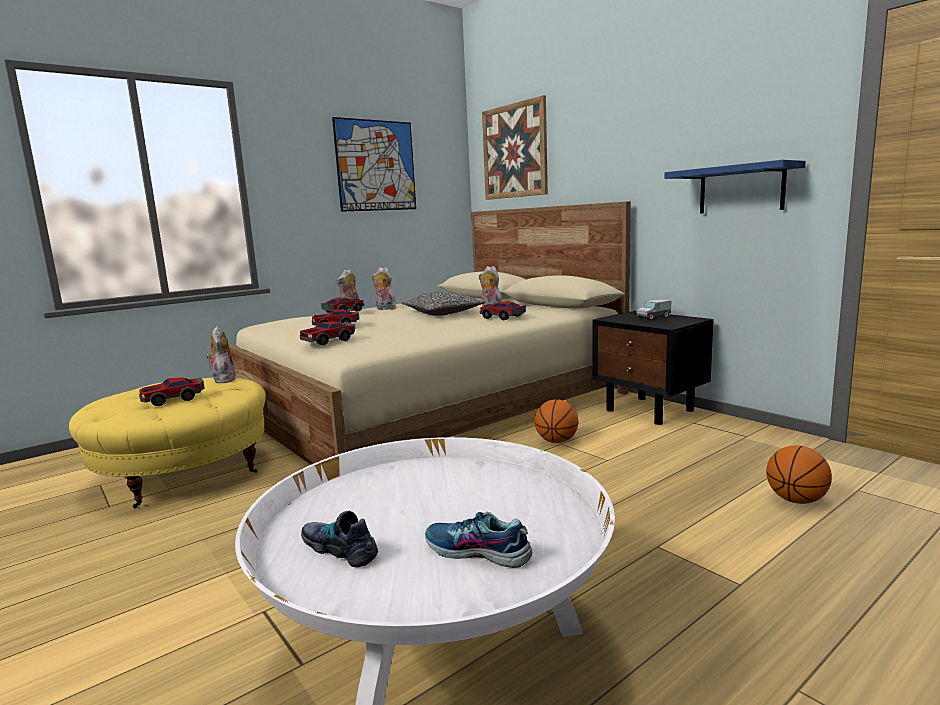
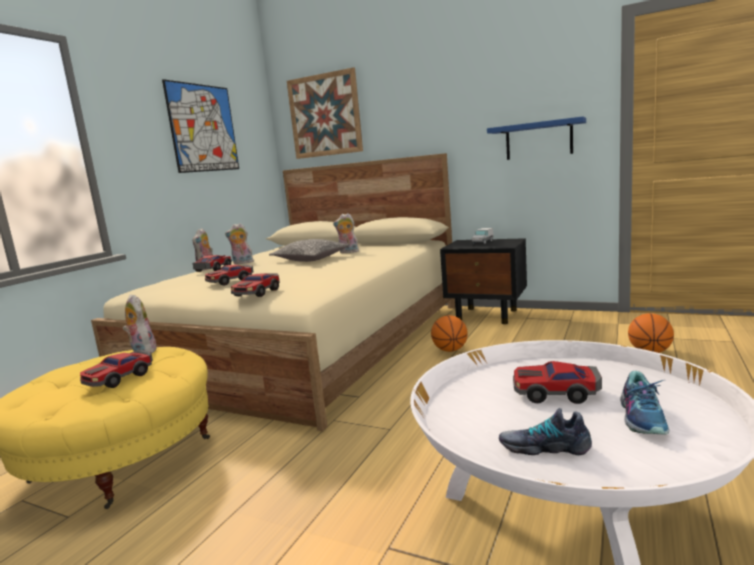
camera: 25 degrees left, 0 degrees up
shoe [425,512,533,568] -> shoe turned 75 degrees counterclockwise [620,371,669,434]
toy car [480,301,526,320] -> toy car moved to [513,361,602,404]

